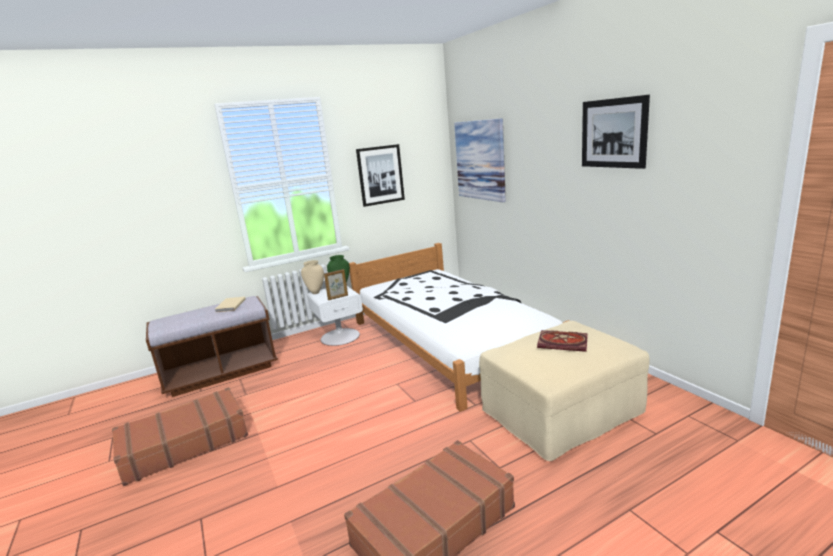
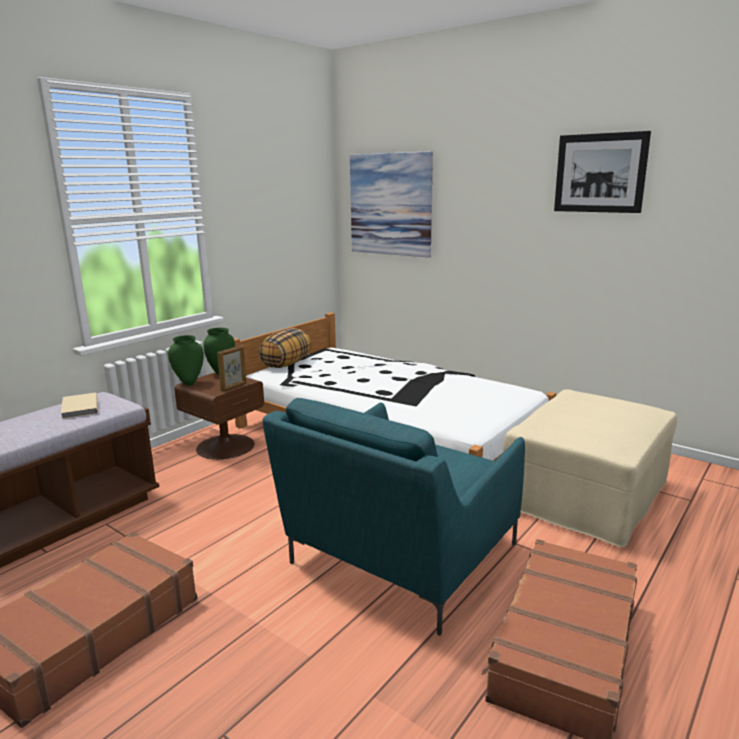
camera: 25 degrees left, 0 degrees up
beige vase [301,260,324,294] -> green vase [168,335,204,386]
white nightstand [307,286,363,346] -> brown nightstand [175,373,264,459]
picture [356,144,405,207] -> none
book [537,330,587,352] -> none
none -> pillow [259,328,312,368]
none -> turquoise armchair [262,398,525,636]

